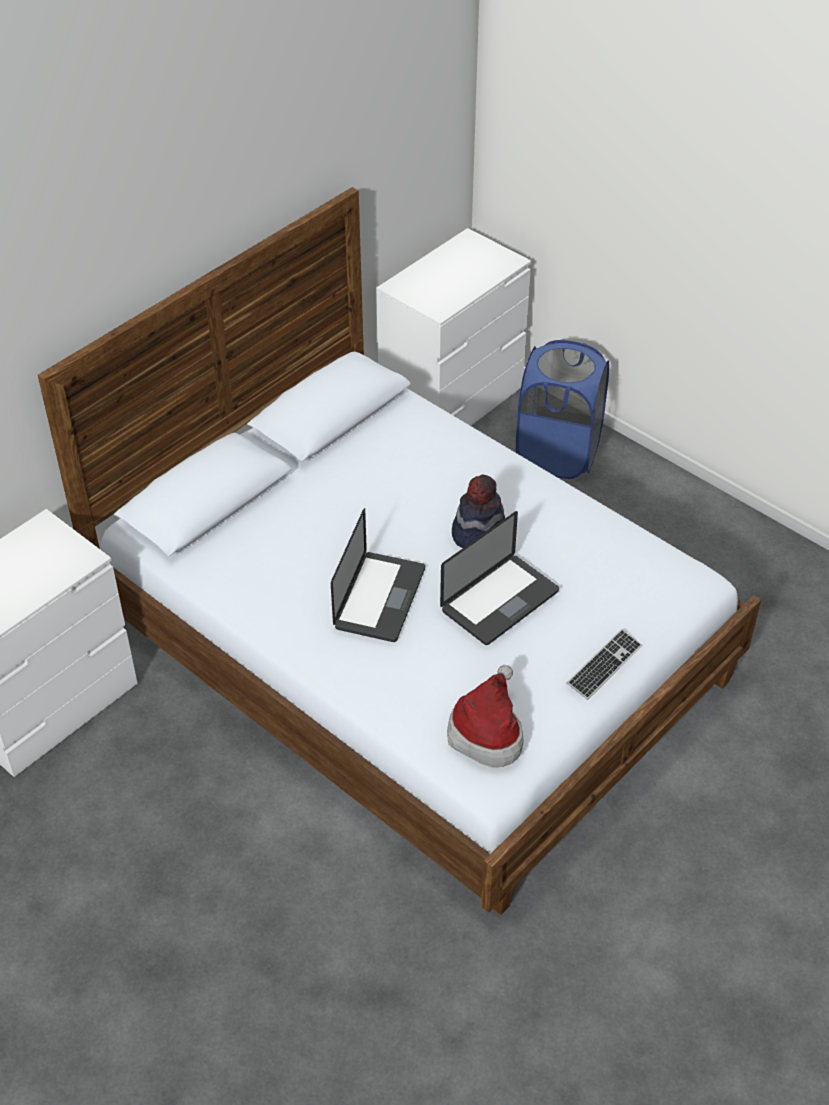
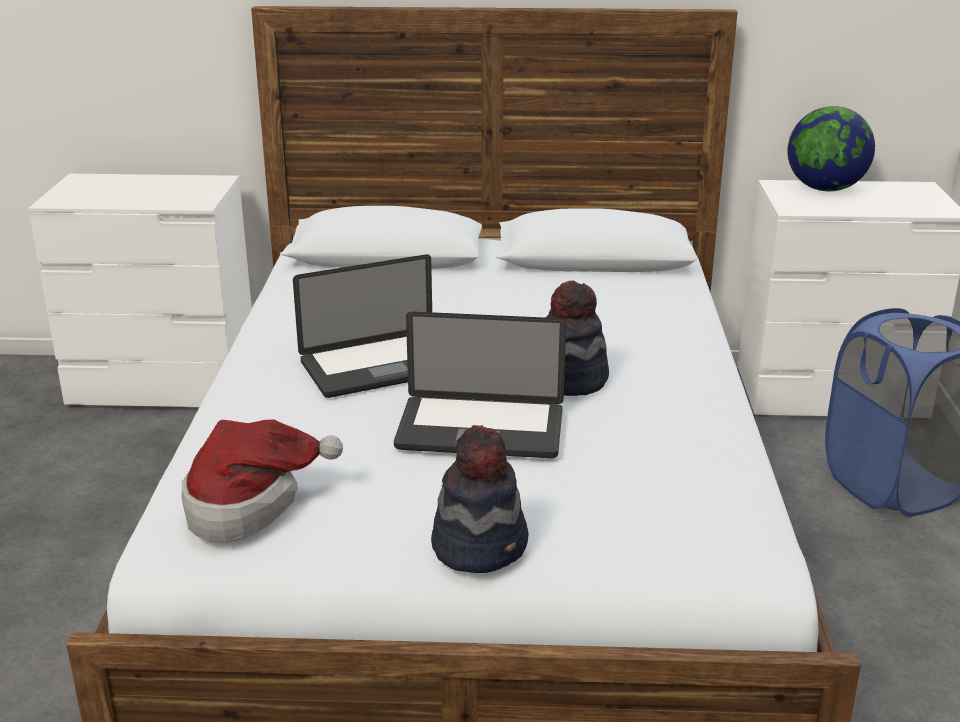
camera: 50 degrees right, 20 degrees down
keyboard [567,629,642,700] -> hat [431,425,528,573]
none -> globe [787,106,875,191]

